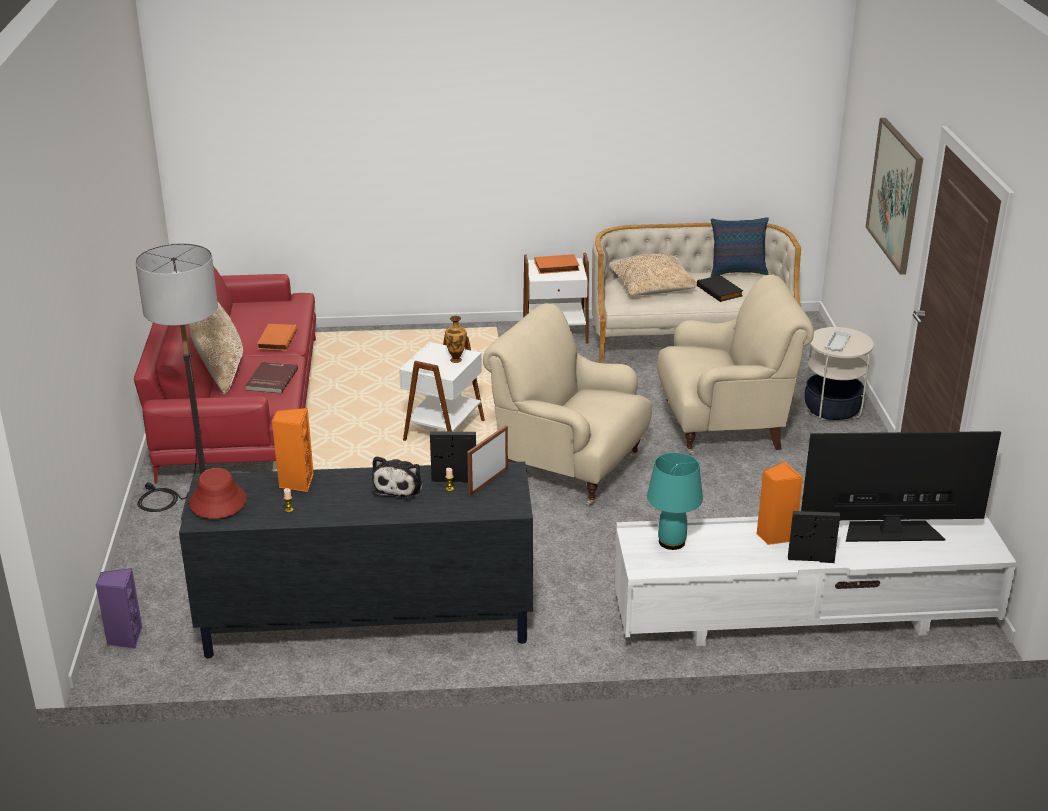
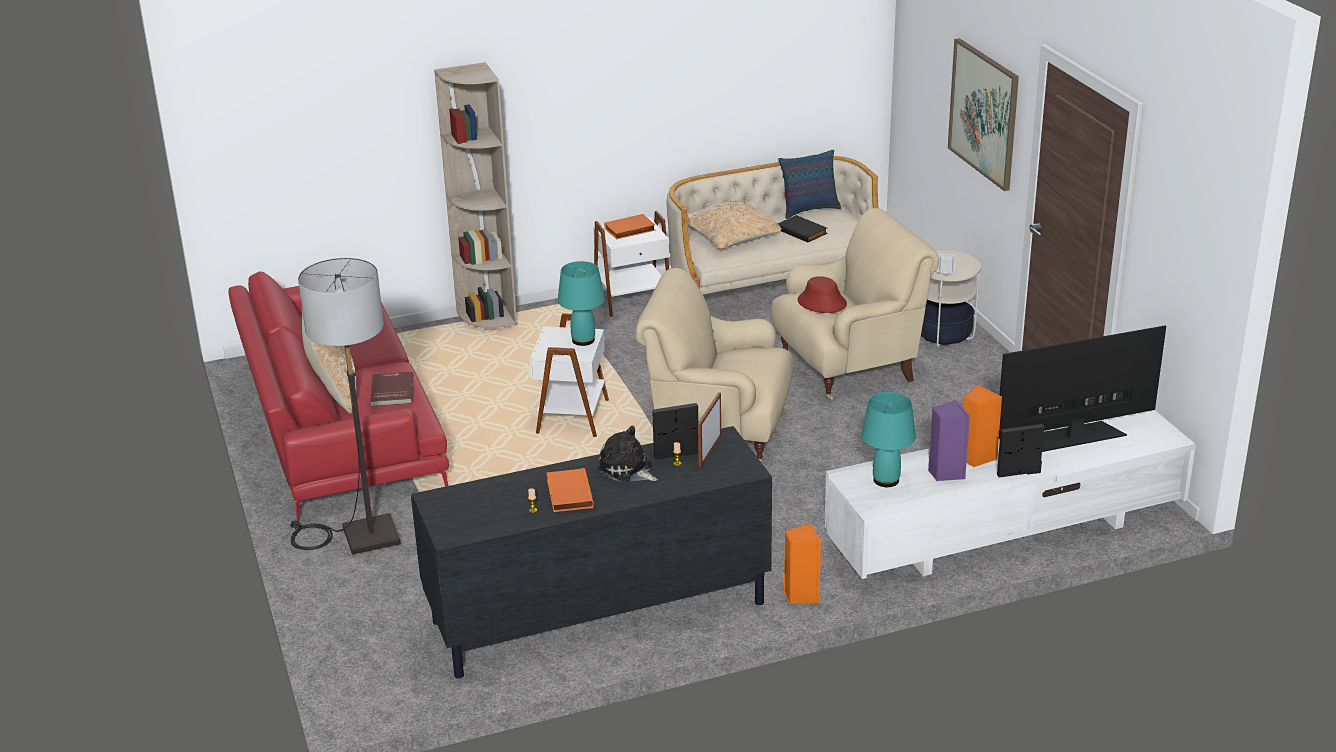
camera: 15 degrees left, 0 degrees up
purple speaker [96,568,143,649] -> purple speaker moved to [928,400,970,481]
red hat [189,468,247,519] -> red hat moved to [798,276,847,313]
orange book [257,324,297,351] -> orange book moved to [546,468,594,512]
orange speaker [272,408,314,492] -> orange speaker moved to [784,523,821,604]
plush toy [372,456,423,499] -> plush toy turned 135 degrees clockwise [598,426,658,482]
vase [445,316,467,363] -> turquoise table lamp [558,261,605,346]
none -> beige bookcase [434,62,517,330]

